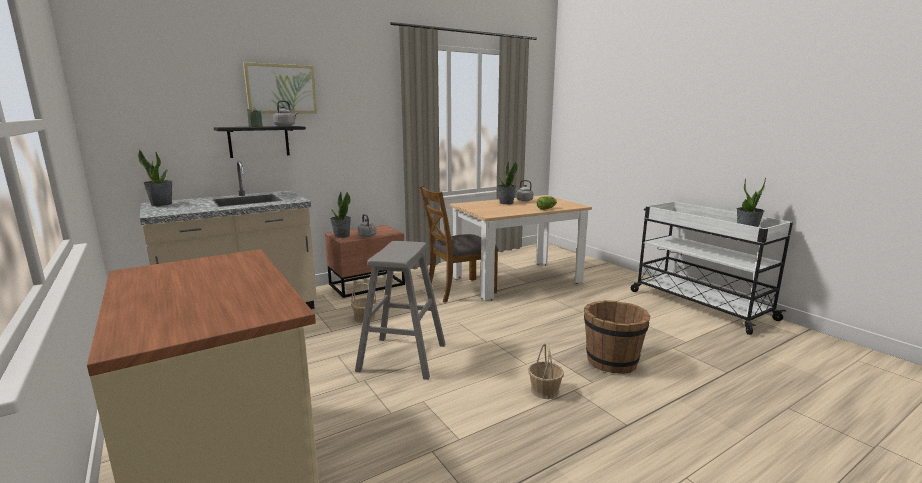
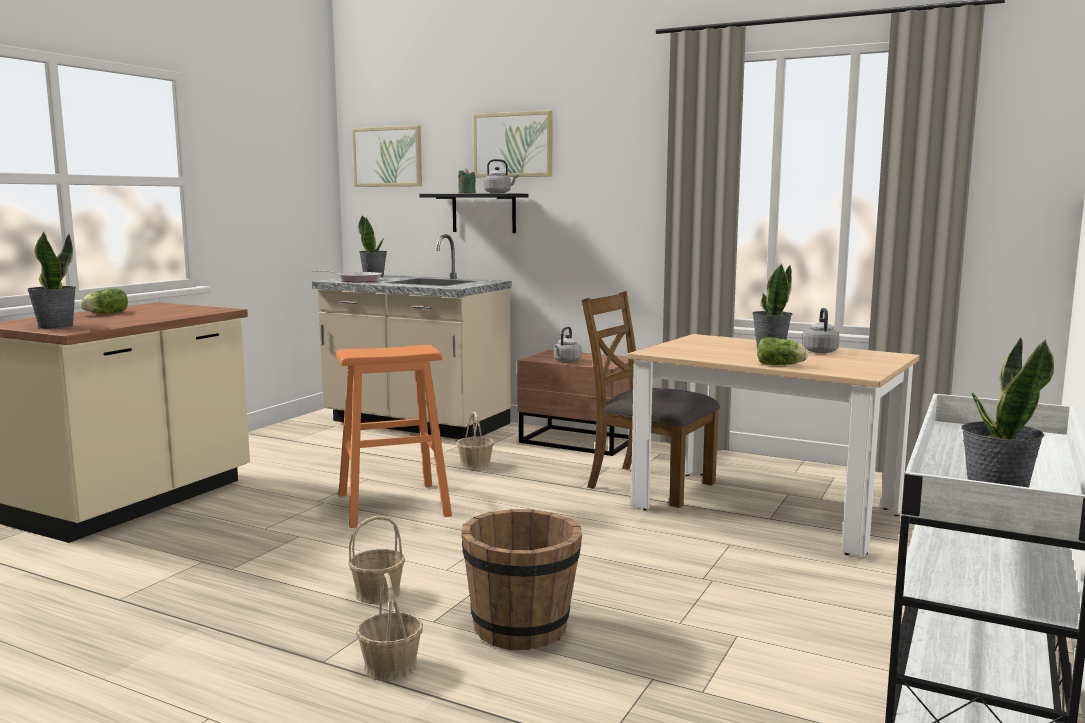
camera: 60 degrees right, 5 degrees down
potted plant [330,191,351,238] -> potted plant moved to [27,231,76,329]
grey stool [355,241,446,380] -> orange stool [336,345,452,528]
none -> lettuce [80,289,128,313]
none -> frying pan [311,270,382,283]
none -> picture [352,125,422,187]
none -> basket [356,573,423,681]

